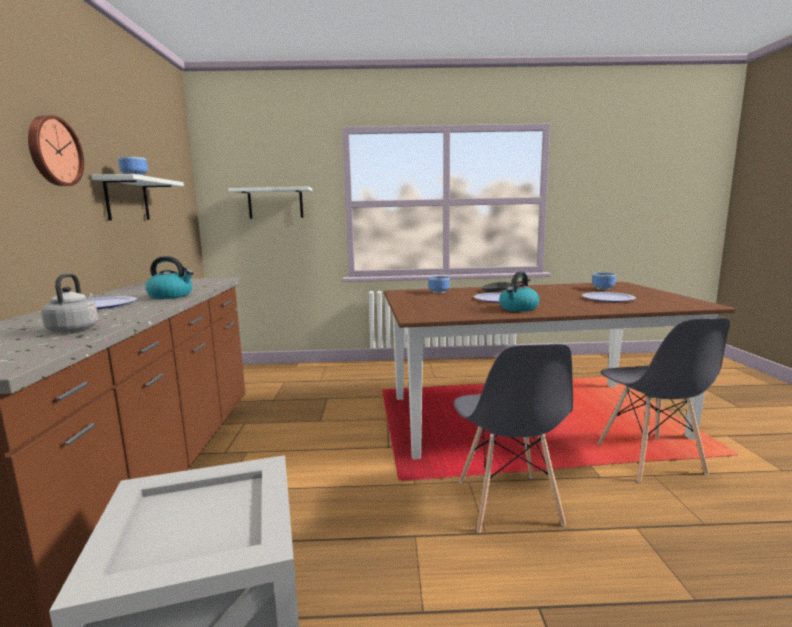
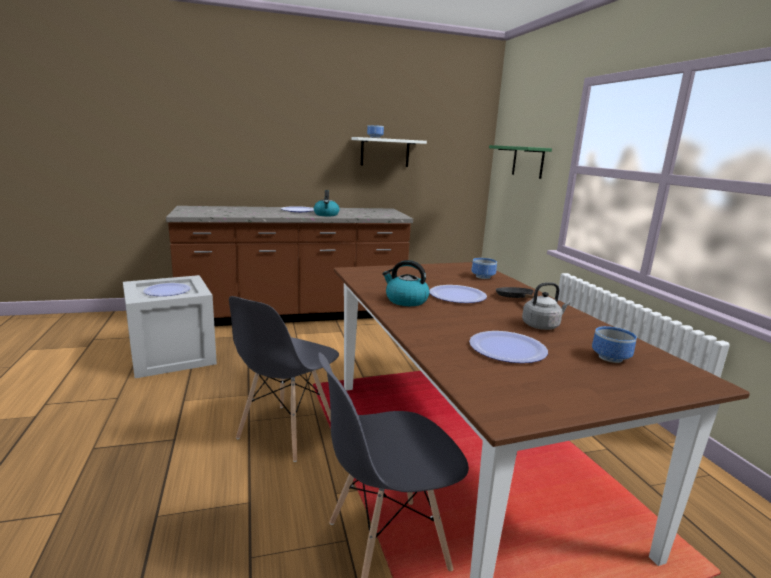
camera: 75 degrees right, 5 degrees up
wall clock [28,115,84,186] -> none
grey kettle [41,273,98,333] -> grey kettle moved to [522,282,571,330]
white shelf [228,187,312,219] -> green shelf [489,145,552,179]
grey chair [454,344,573,533] -> grey chair turned 45 degrees counterclockwise [229,296,339,462]
none -> plate [143,283,191,296]

